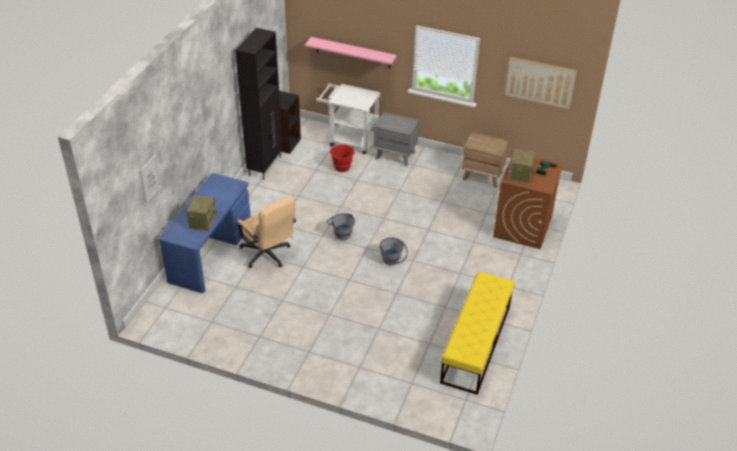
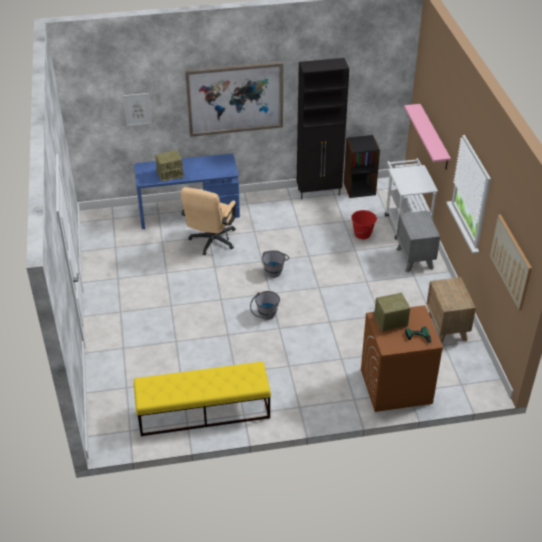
camera: 60 degrees right, 0 degrees up
none -> picture [185,61,283,137]

